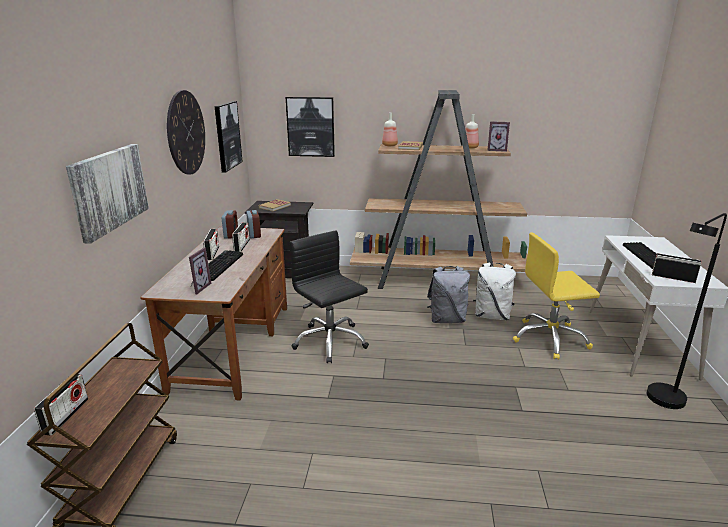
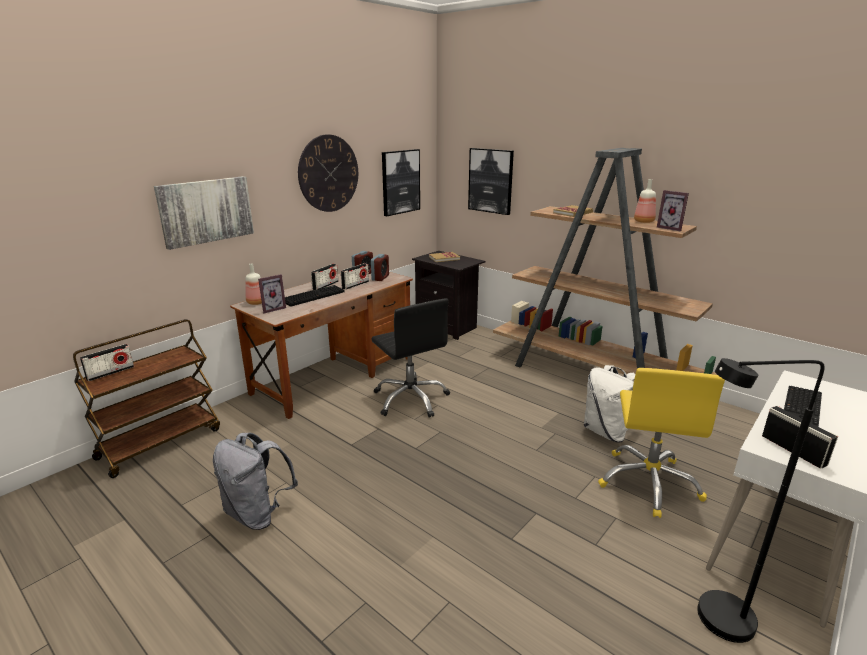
camera: 35 degrees right, 0 degrees up
black office chair [289,230,369,363] -> black office chair turned 150 degrees clockwise [372,298,450,418]
bottle [382,112,398,146] -> bottle moved to [246,263,262,305]
grey backpack [427,266,470,323] -> grey backpack moved to [213,433,298,530]
yellow office chair [513,232,600,360] -> yellow office chair turned 105 degrees counterclockwise [598,368,725,518]

